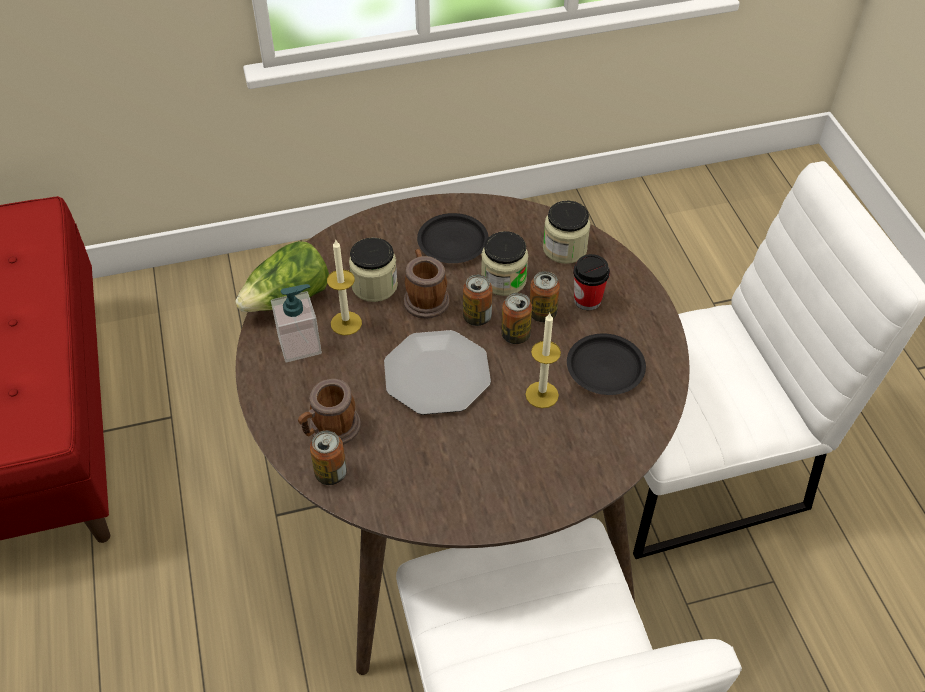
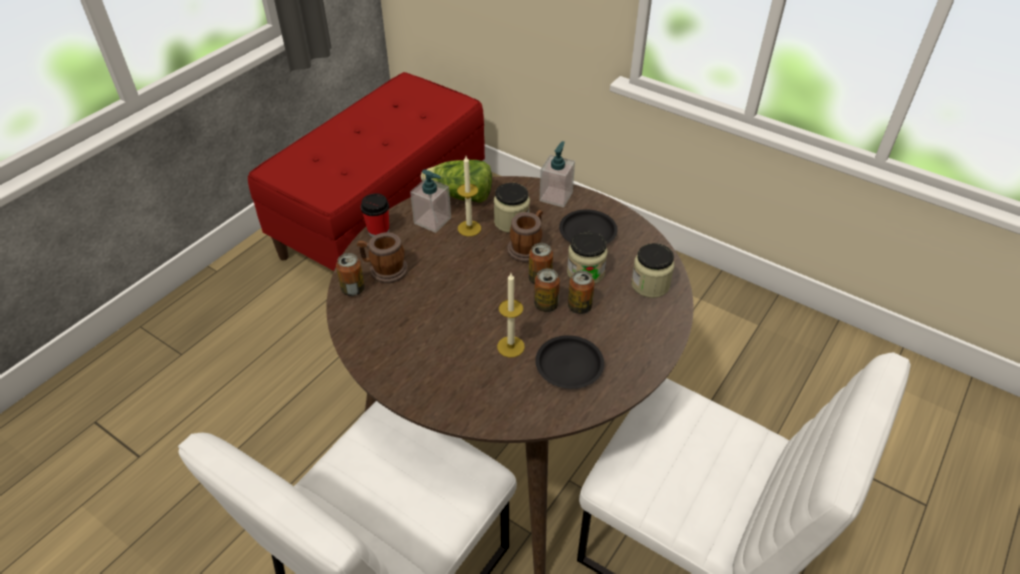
camera: 50 degrees right, 5 degrees down
plate [384,330,491,415] -> none
cup [573,254,610,310] -> cup moved to [361,193,389,237]
none -> soap dispenser [539,141,575,207]

